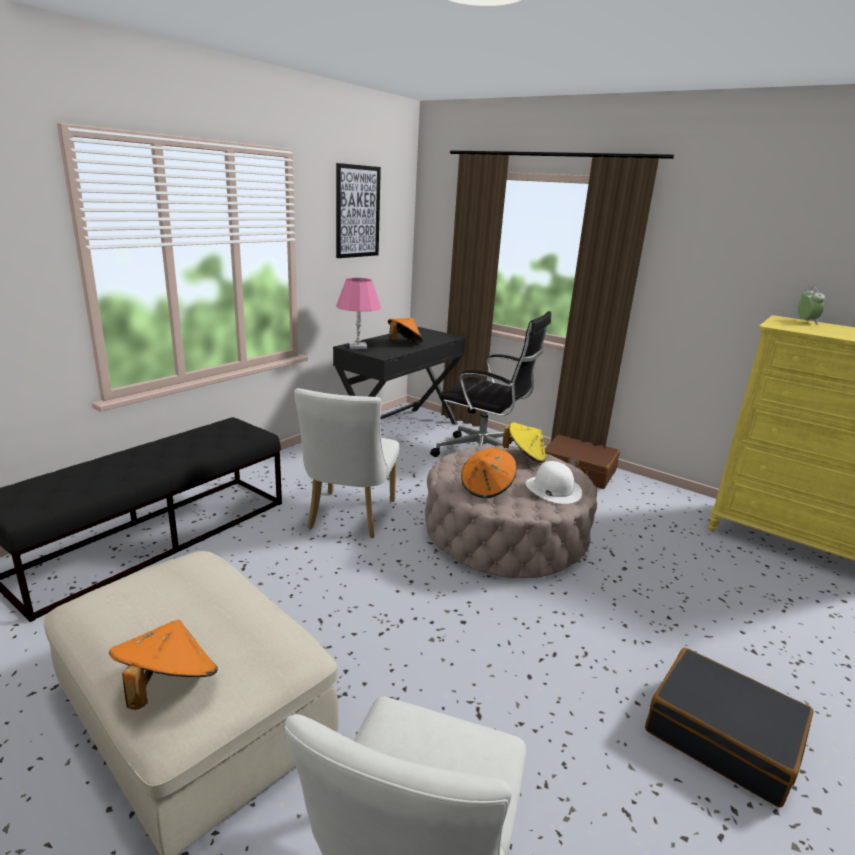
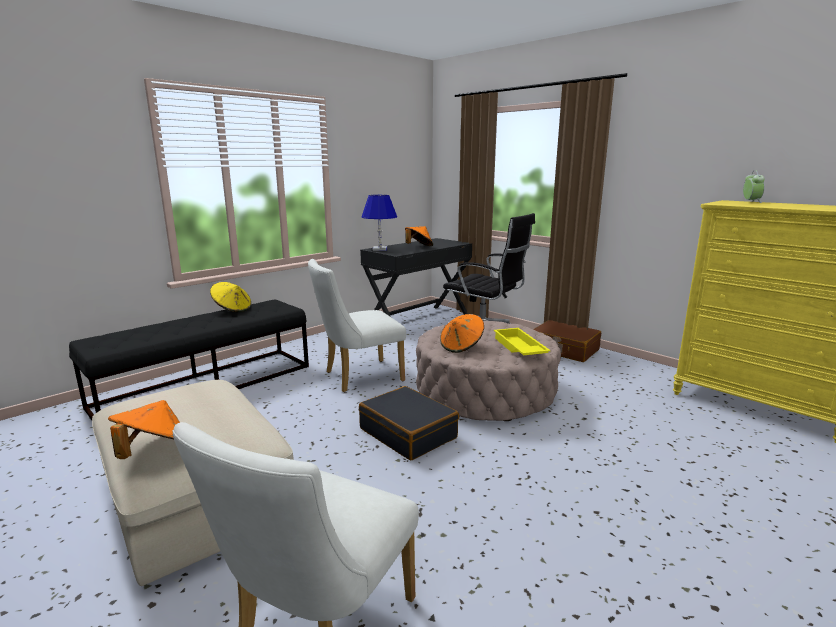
camera: 10 degrees right, 5 degrees down
white chair [294,388,400,538] -> white chair turned 45 degrees clockwise [308,259,406,392]
picture [336,163,381,258] -> none
pink table lamp [336,278,381,349] -> blue table lamp [362,195,397,251]
yellow hat [502,422,546,463] -> yellow hat moved to [210,282,251,312]
white hat [525,461,582,504] -> yellow tray [494,328,551,355]
black suitcase [645,648,814,807] -> black suitcase moved to [359,386,459,460]

